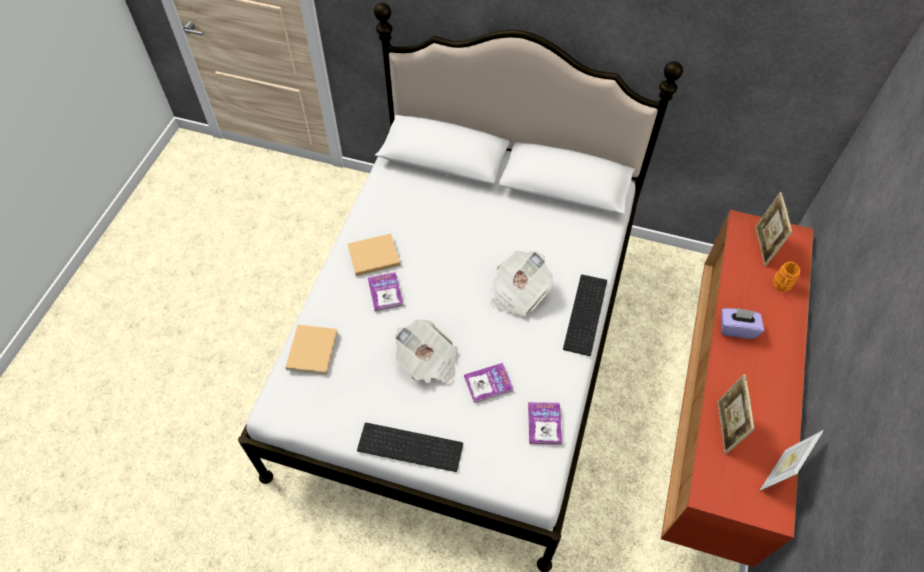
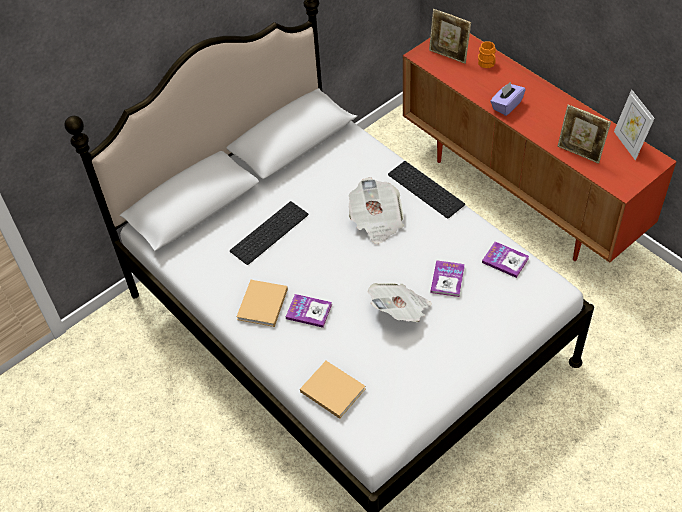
camera: 55 degrees left, 5 degrees down
keyboard [357,423,463,472] -> keyboard moved to [230,201,308,265]

